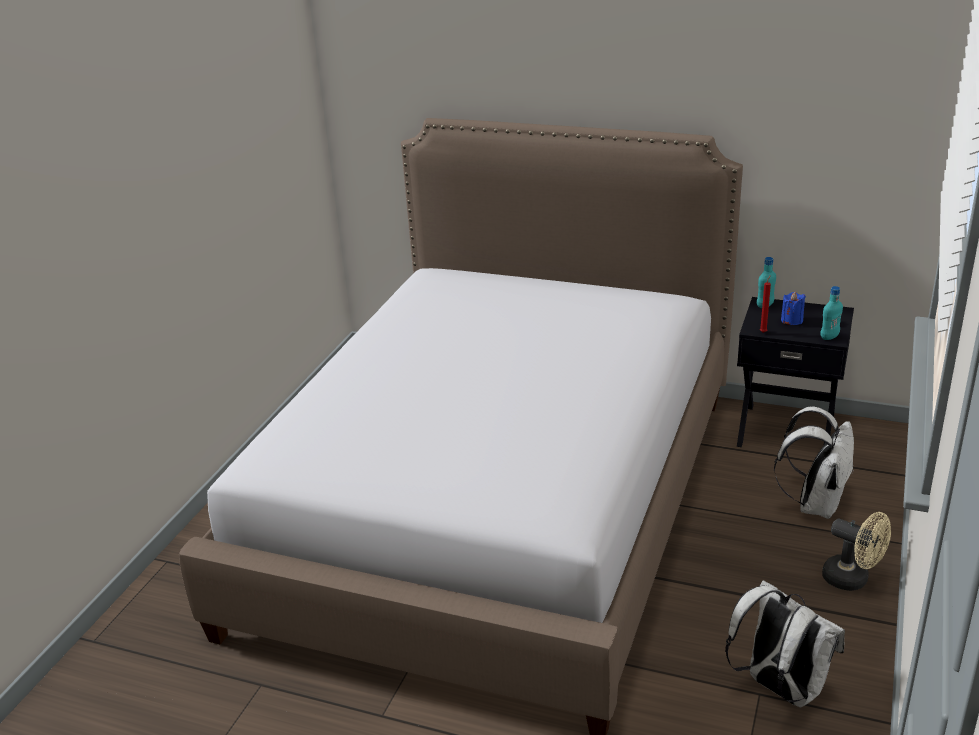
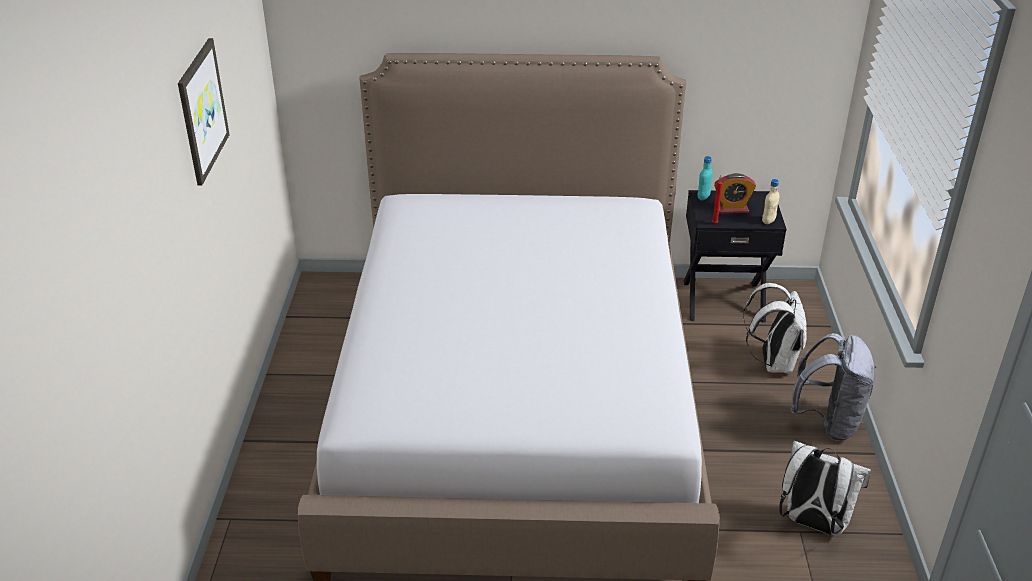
camera: 20 degrees left, 5 degrees up
blue candle [781,292,806,325] -> alarm clock [714,173,756,214]
turquoise bottle [820,286,843,340] -> beige bottle [762,179,780,224]
beige fan [822,512,891,591] -> grey backpack [790,333,876,441]
none -> picture [178,38,229,185]

